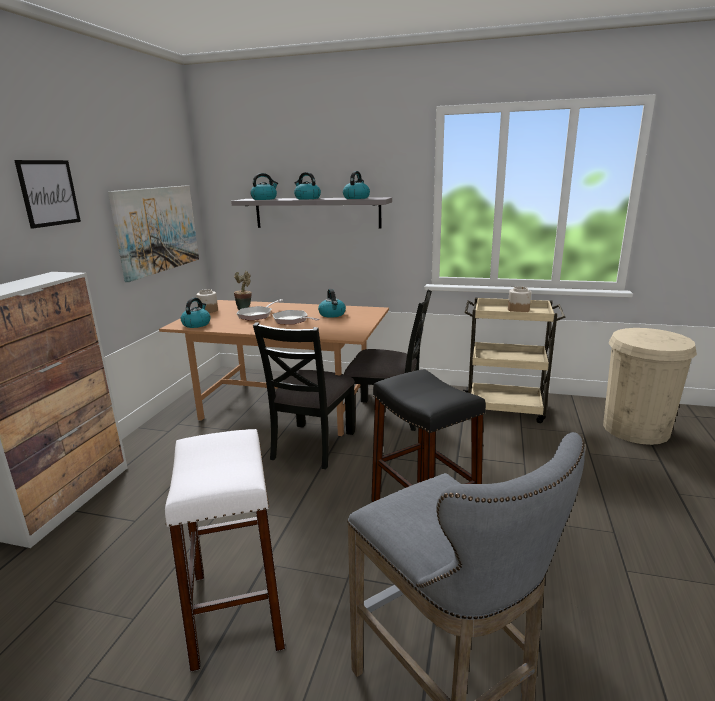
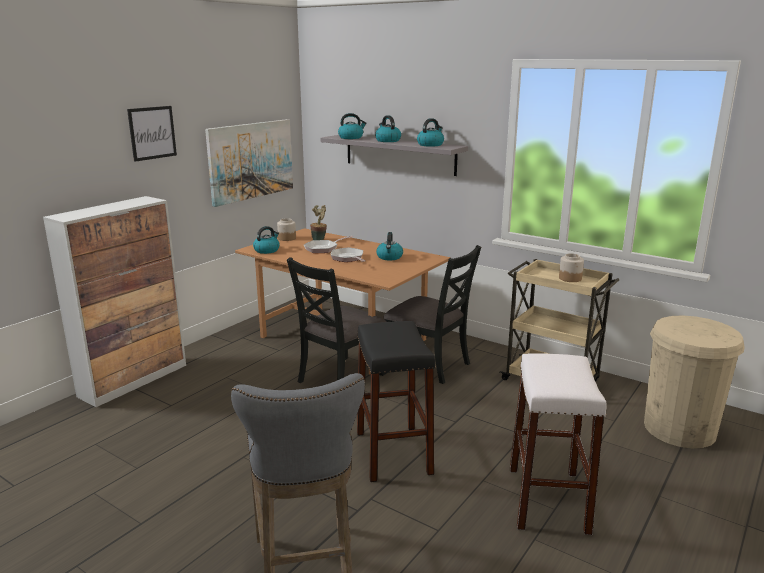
camera: 20 degrees right, 0 degrees up
white stool [165,429,285,672] -> white stool moved to [510,353,607,535]

